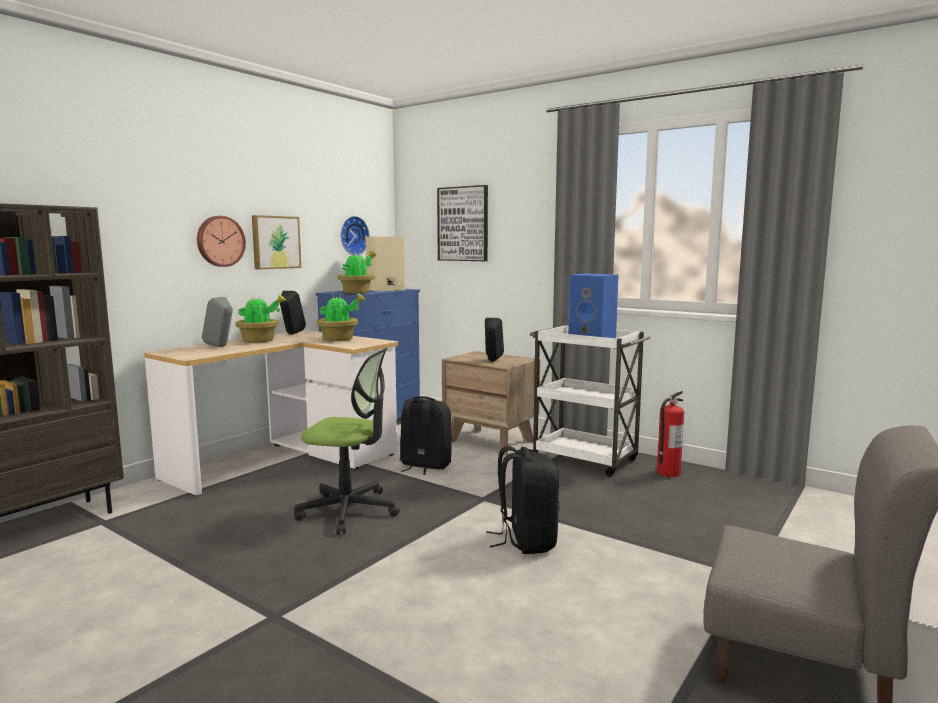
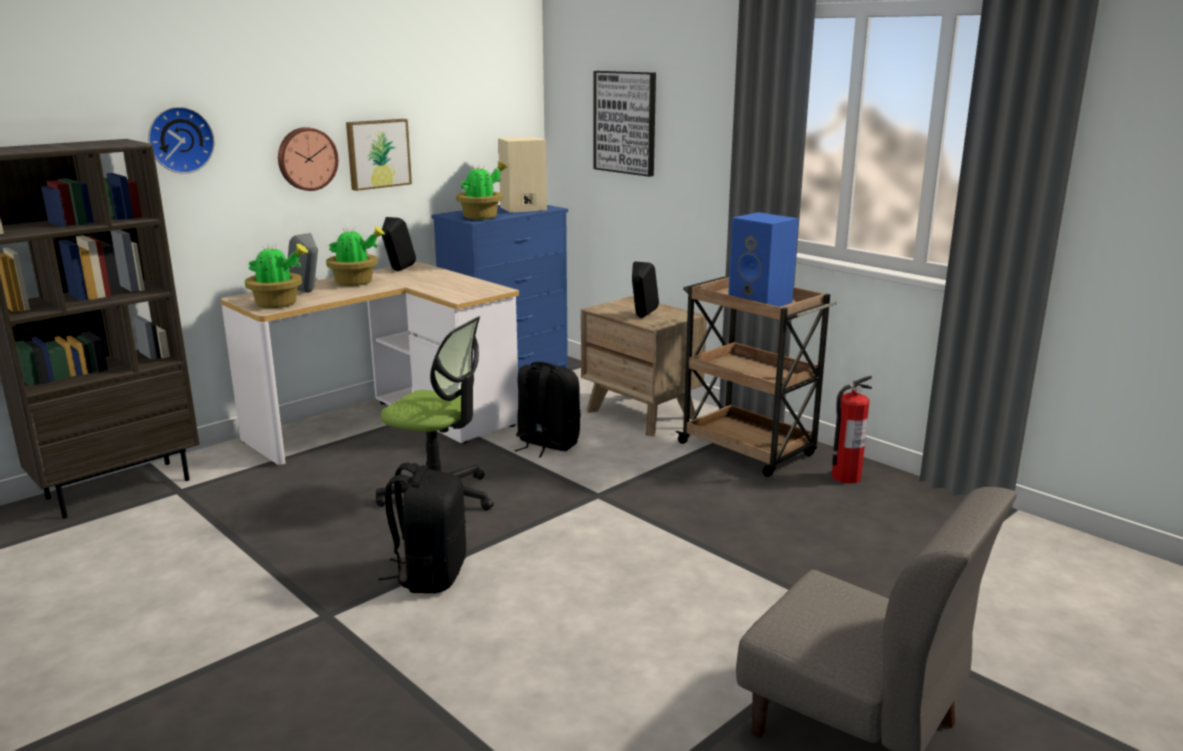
camera: 10 degrees right, 10 degrees up
potted plant [317,294,366,341] -> potted plant moved to [245,244,308,308]
wall clock [341,216,370,256] -> wall clock moved to [148,106,215,174]
black backpack [486,446,560,554] -> black backpack moved to [379,463,466,593]
white cart [529,325,651,477] -> brown cart [675,277,837,477]

